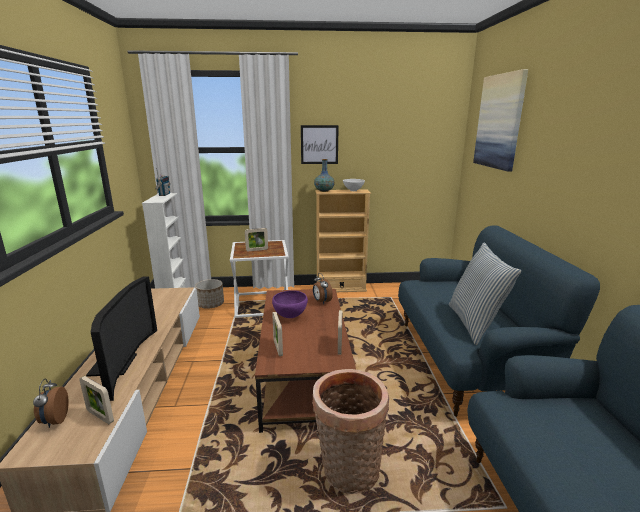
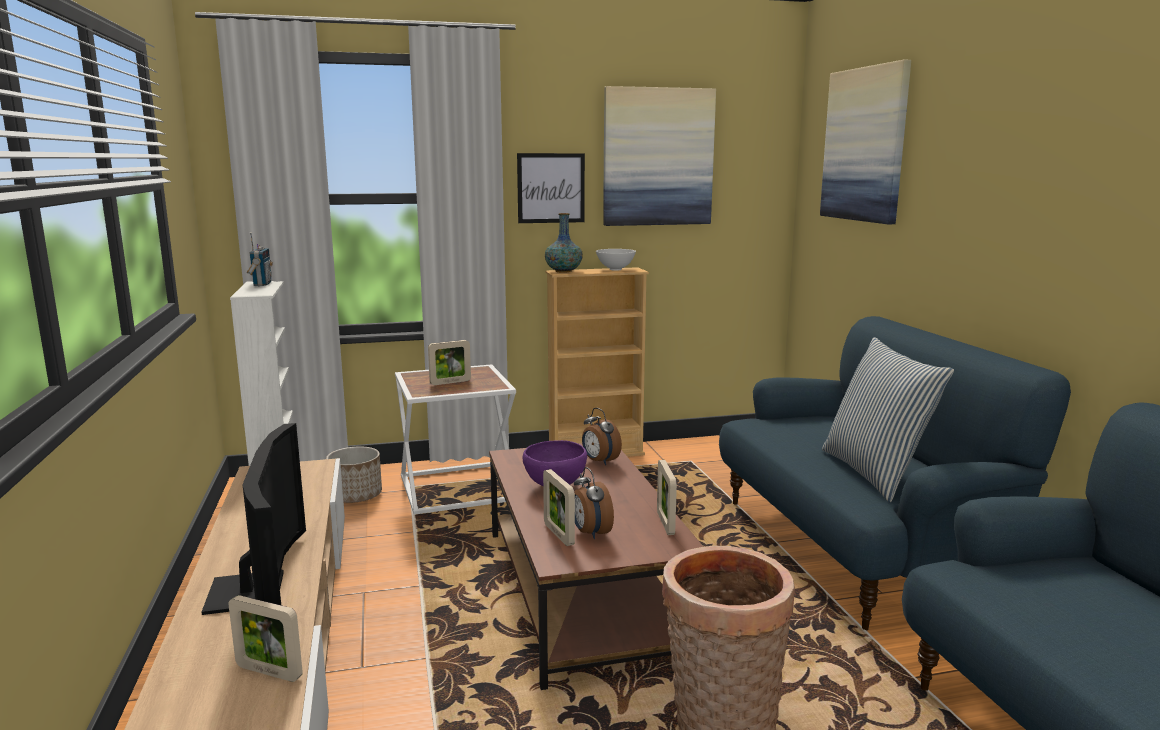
camera: 10 degrees left, 5 degrees down
alarm clock [33,379,69,428] -> alarm clock moved to [574,467,614,539]
none -> picture [603,86,716,226]

